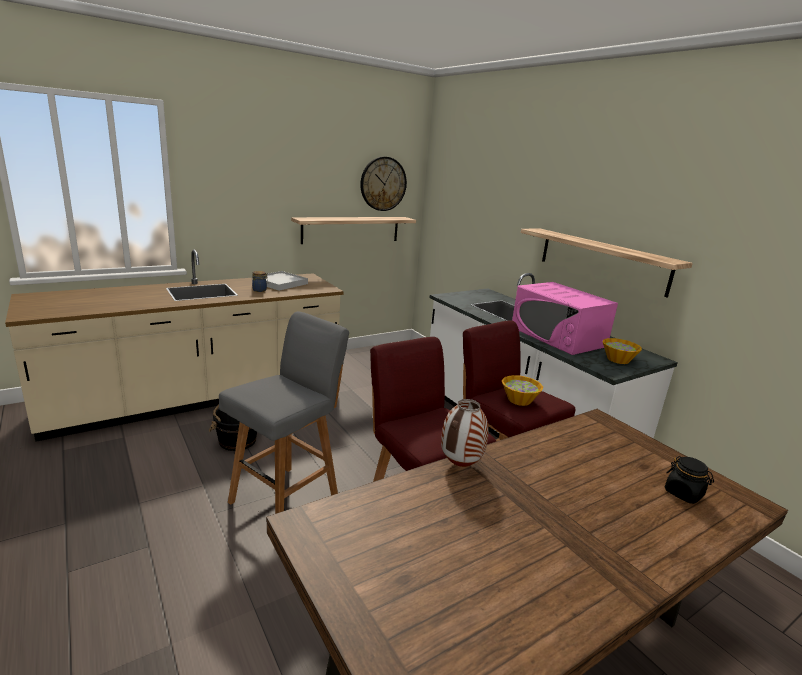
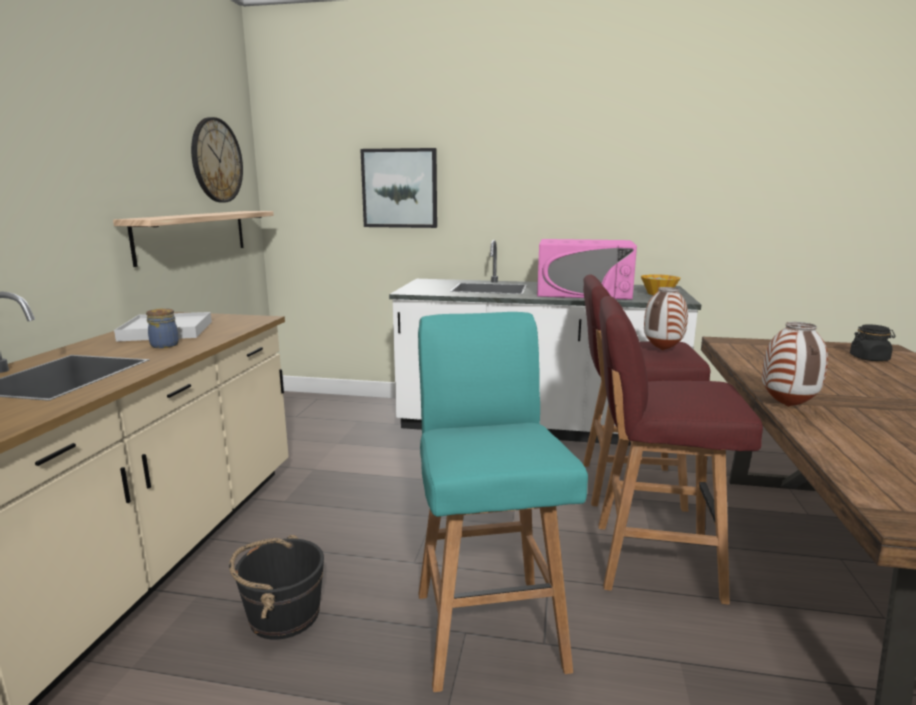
camera: 45 degrees left, 5 degrees down
grey stool [219,311,349,514] -> turquoise stool [418,312,588,692]
bowl [502,375,543,406] -> vase [644,287,688,350]
shelf [521,228,693,298] -> none
none -> picture [360,148,437,228]

